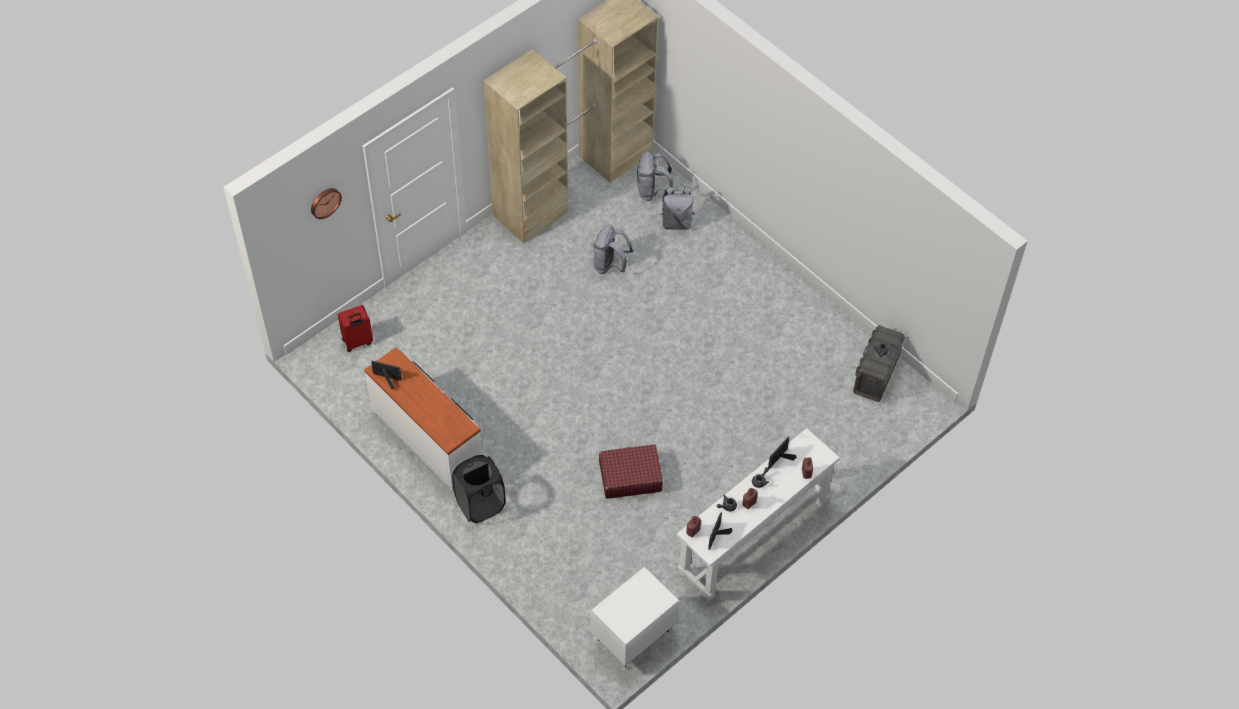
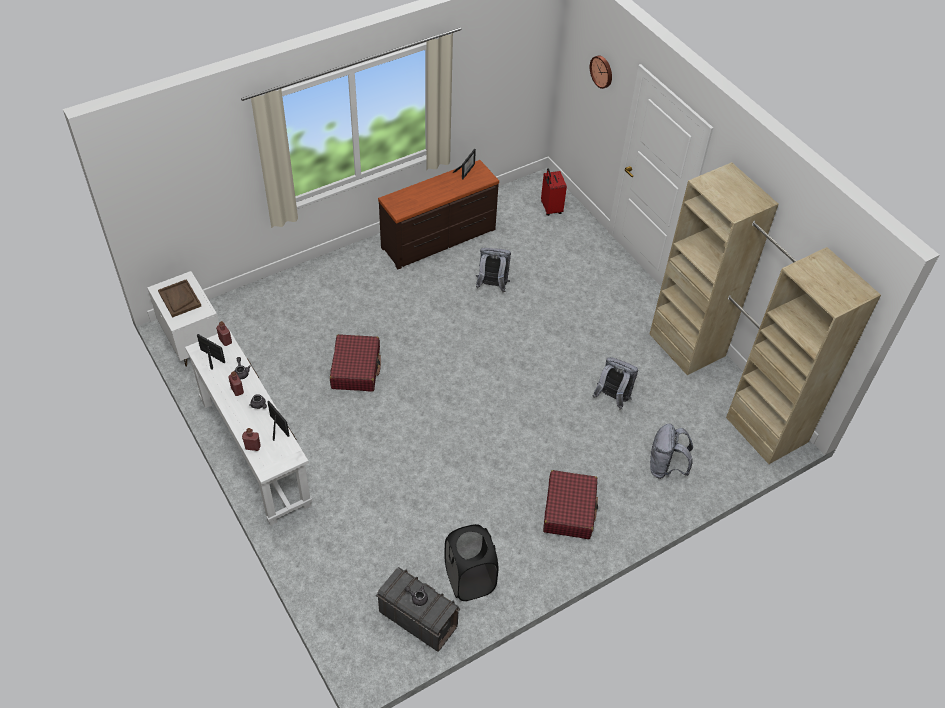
camera: 100 degrees right, 5 degrees down
white dresser [364,347,482,492] -> brown dresser [378,160,499,269]
black laundry basket [452,455,506,523] -> black laundry basket moved to [444,524,498,601]
grey backpack [637,151,673,201] -> grey backpack moved to [476,248,511,292]
none -> brown tray [158,279,201,318]
none -> red suitcase [543,470,598,539]

